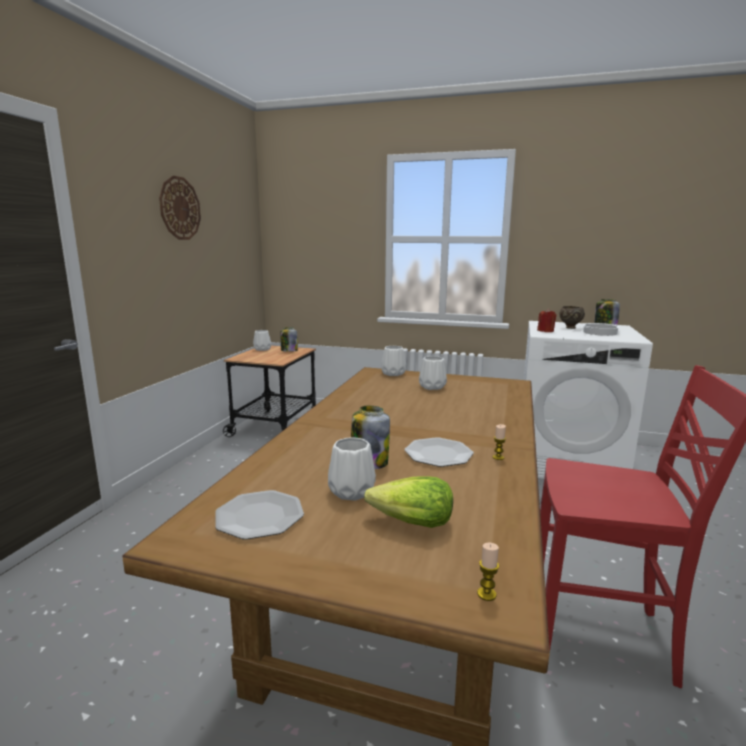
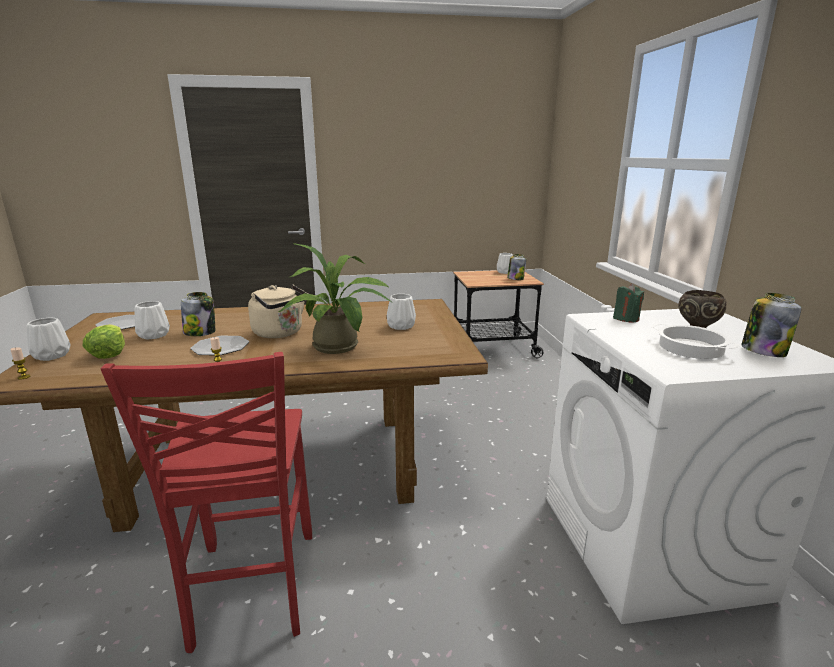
camera: 65 degrees right, 5 degrees up
wall clock [159,176,201,240] -> none
white vase [381,346,406,376] -> white vase moved to [26,318,71,361]
red candle [537,309,557,332] -> green candle [613,284,644,322]
none -> beige kettle [248,285,308,338]
none -> potted plant [279,243,392,354]

